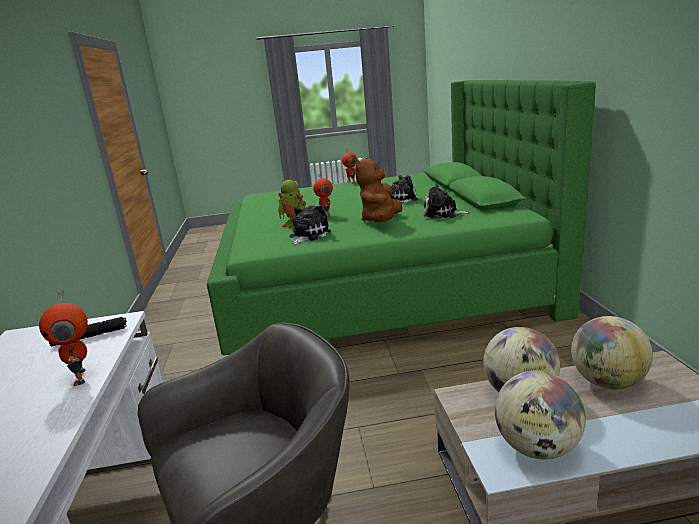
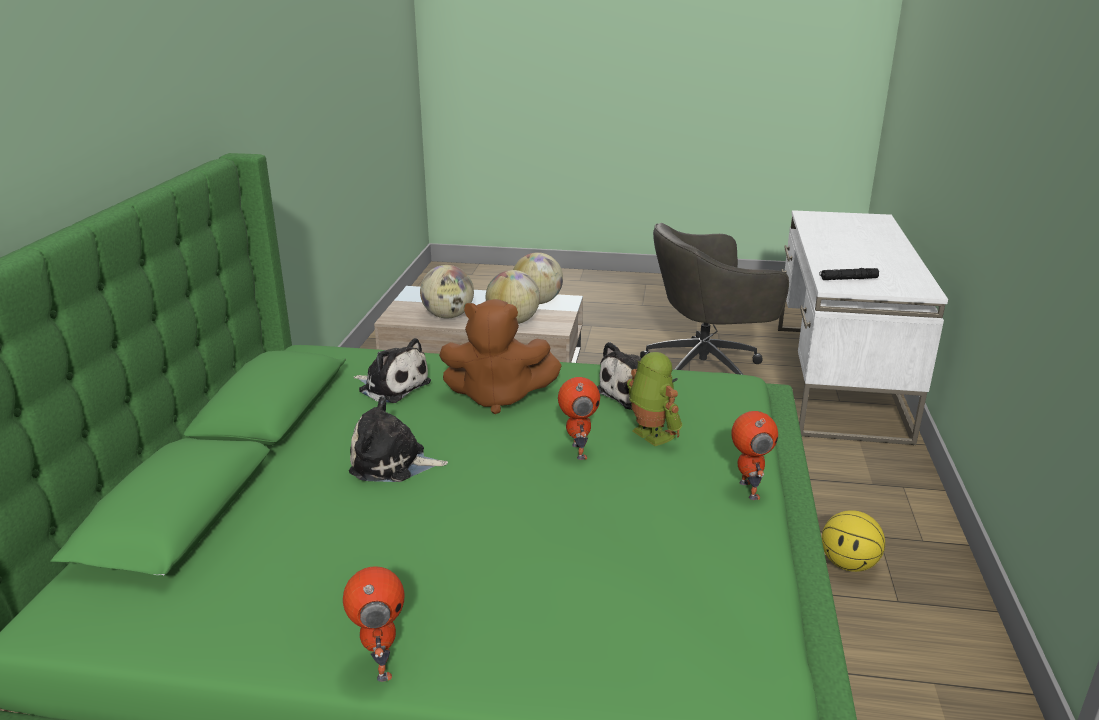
camera: 165 degrees left, 5 degrees up
toy robot [39,290,88,386] -> toy robot moved to [731,411,778,500]
brown plush toy [355,157,403,222] -> brown plush toy turned 60 degrees clockwise [439,299,562,414]
none -> basketball [822,510,885,572]

